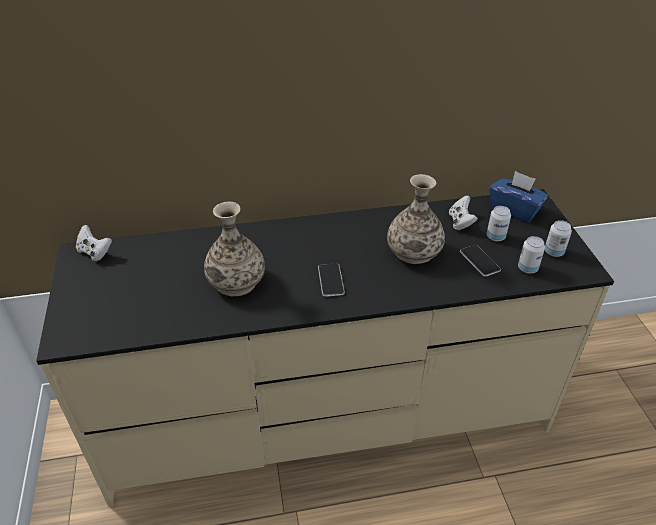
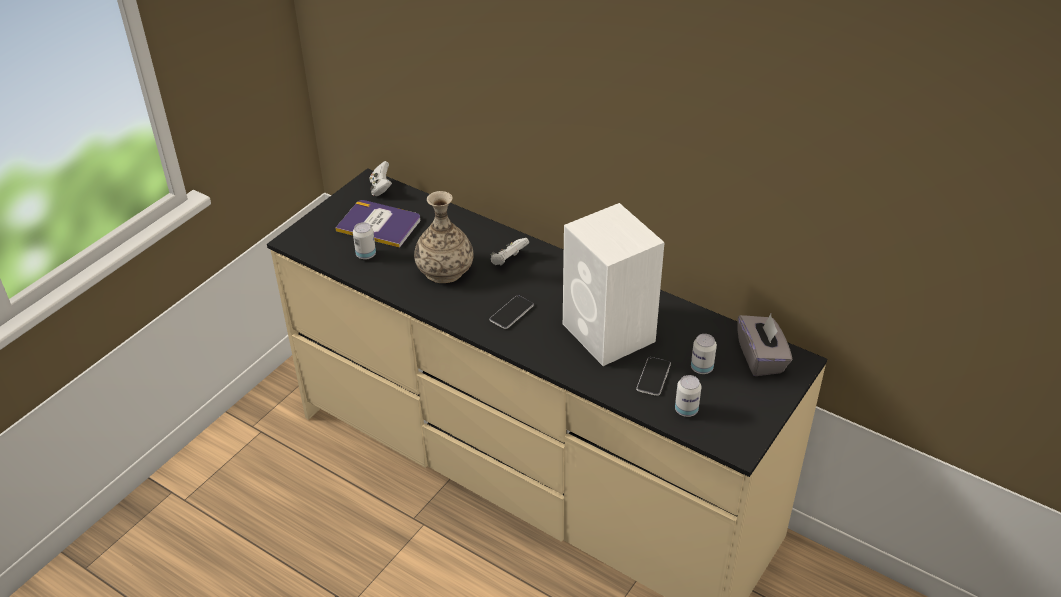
camera: 45 degrees right, 0 degrees up
vase [387,174,445,264] -> white speaker [563,203,665,366]
white game controller [449,196,478,230] -> white game controller moved to [490,238,529,266]
blue tissue box [490,171,548,222] -> grey tissue box [737,314,792,376]
can [545,220,572,257] -> can moved to [353,222,376,260]
none -> book [335,200,420,248]

